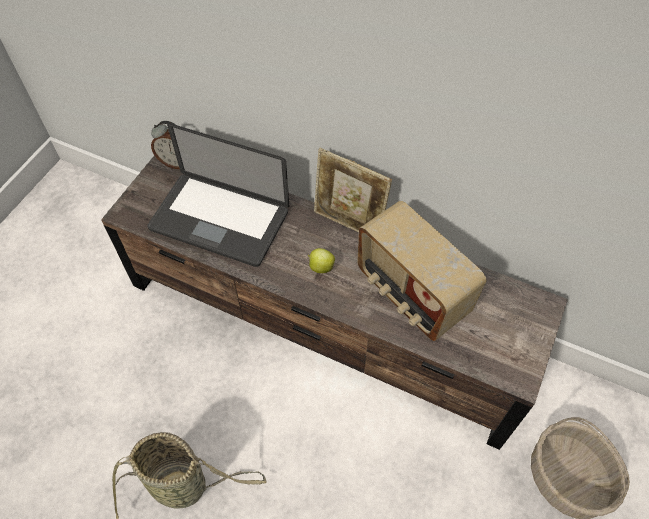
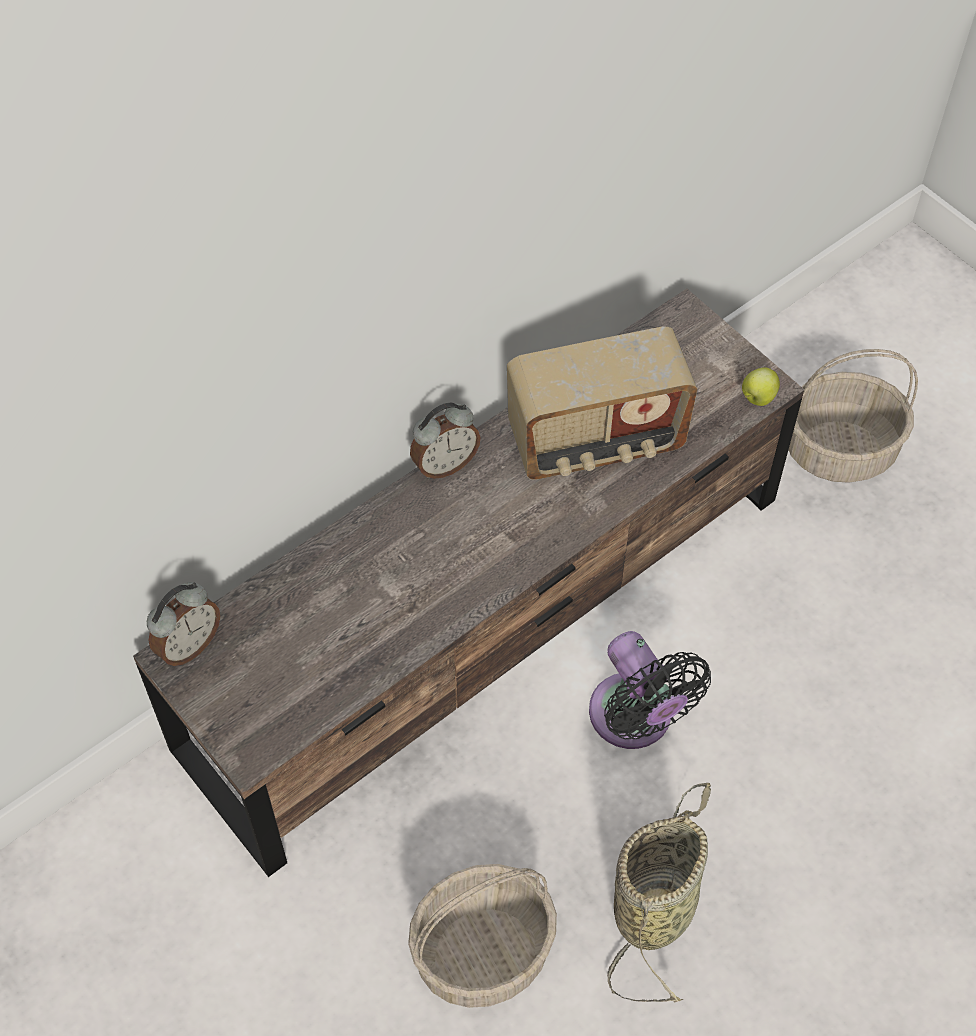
camera: 65 degrees left, 0 degrees up
laptop [147,123,289,267] -> none
apple [308,248,335,273] -> apple moved to [742,367,780,406]
picture frame [314,148,392,233] -> alarm clock [410,403,481,479]
none -> basket [408,864,557,1008]
none -> black fan [589,631,711,749]

